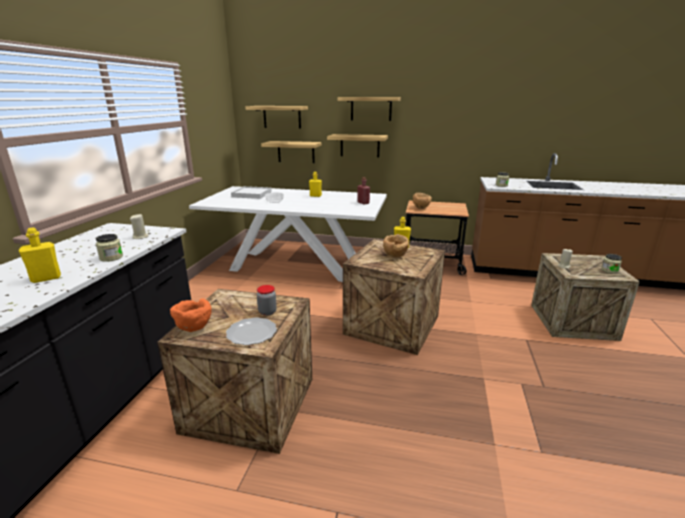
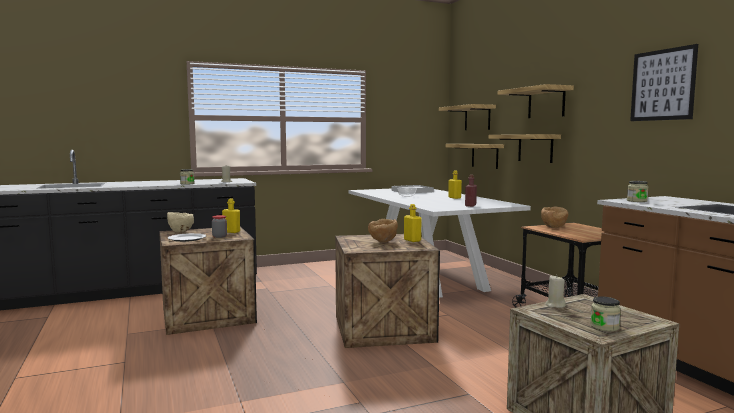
camera: 55 degrees right, 15 degrees down
yellow bottle [19,228,61,283] -> yellow bottle moved to [222,198,240,233]
orange bowl [170,298,212,332] -> beige bowl [167,212,194,233]
none -> picture [630,44,698,121]

